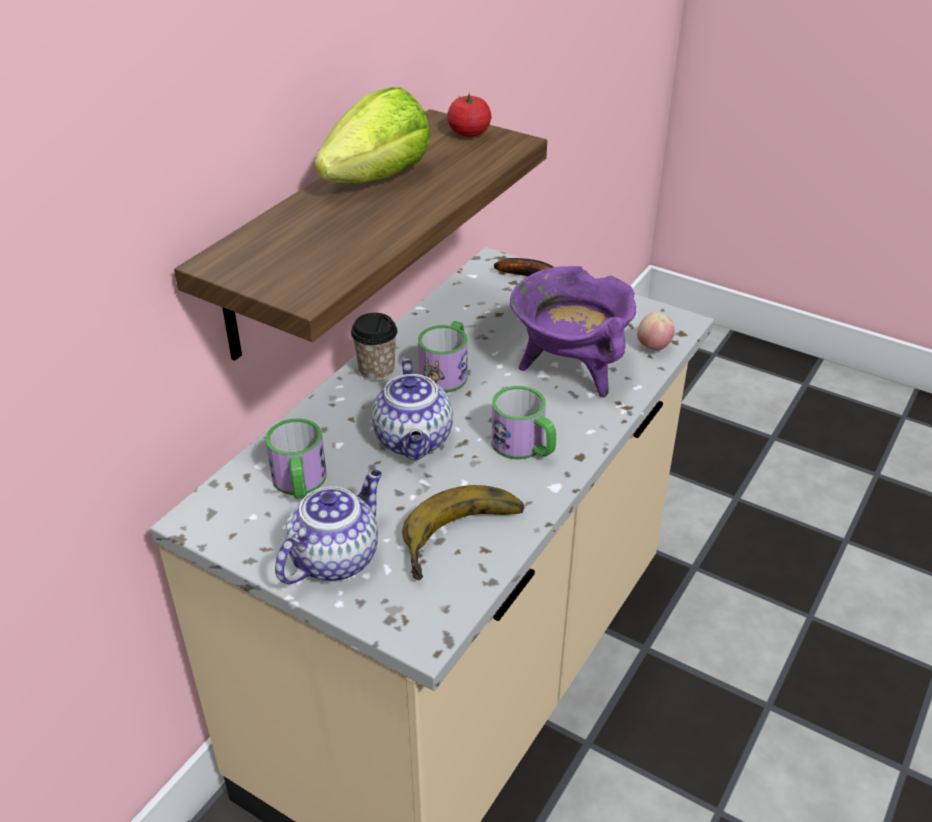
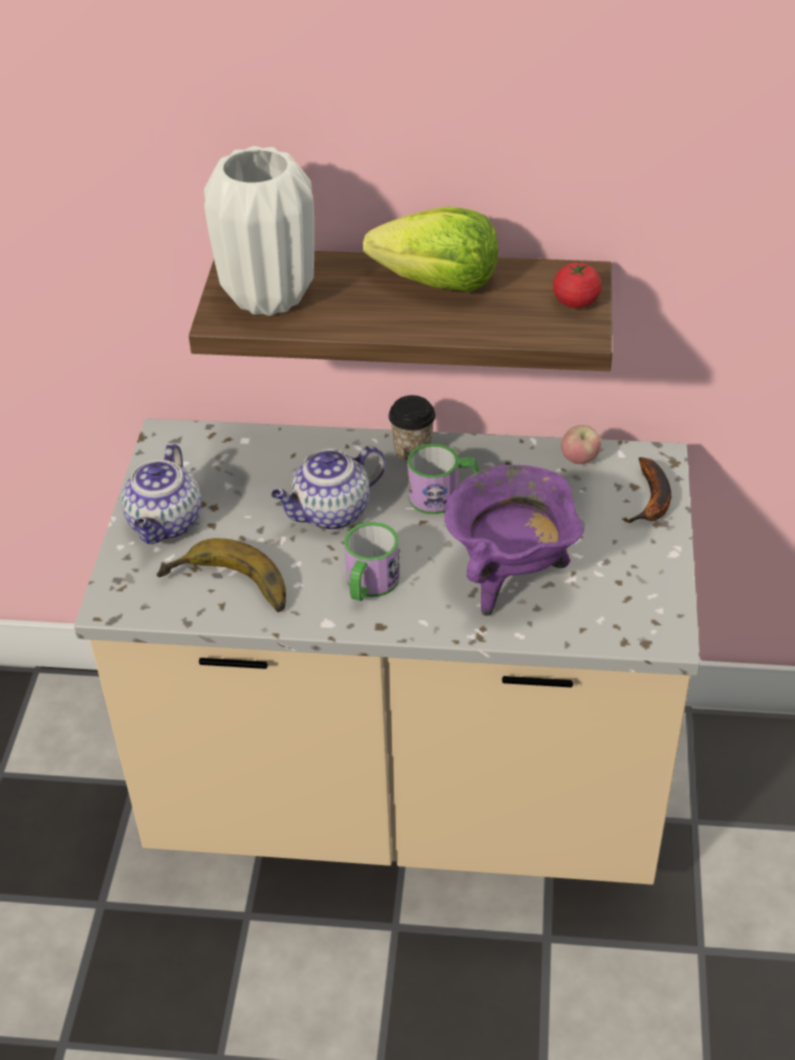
camera: 65 degrees right, 5 degrees up
mug [265,418,327,499] -> none
teapot [275,470,382,584] -> teapot turned 90 degrees clockwise [121,443,202,544]
apple [637,313,675,350] -> apple moved to [561,425,601,464]
none -> white vase [204,146,314,316]

